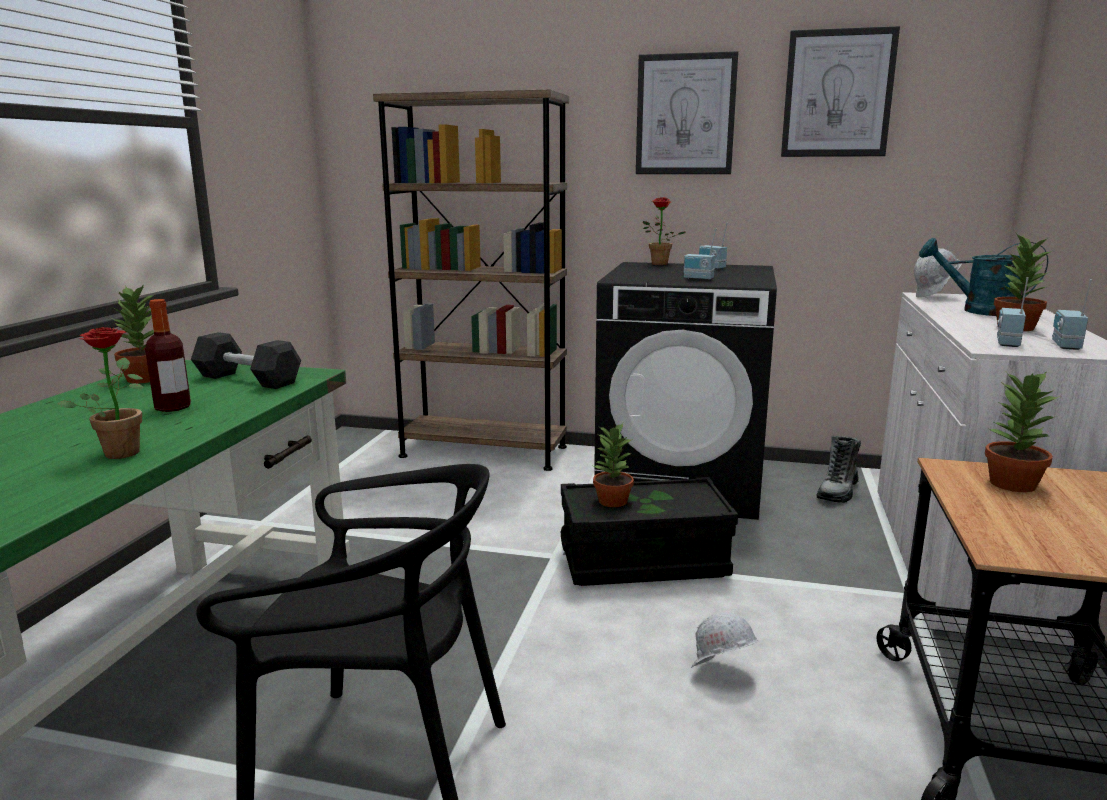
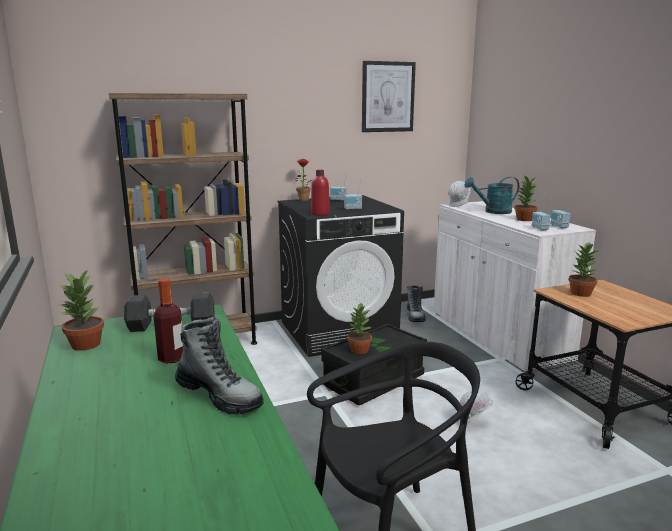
camera: 35 degrees left, 0 degrees up
potted plant [58,327,143,459] -> boot [175,317,264,414]
picture [636,51,738,174] -> none
none -> red bottle [311,170,330,216]

